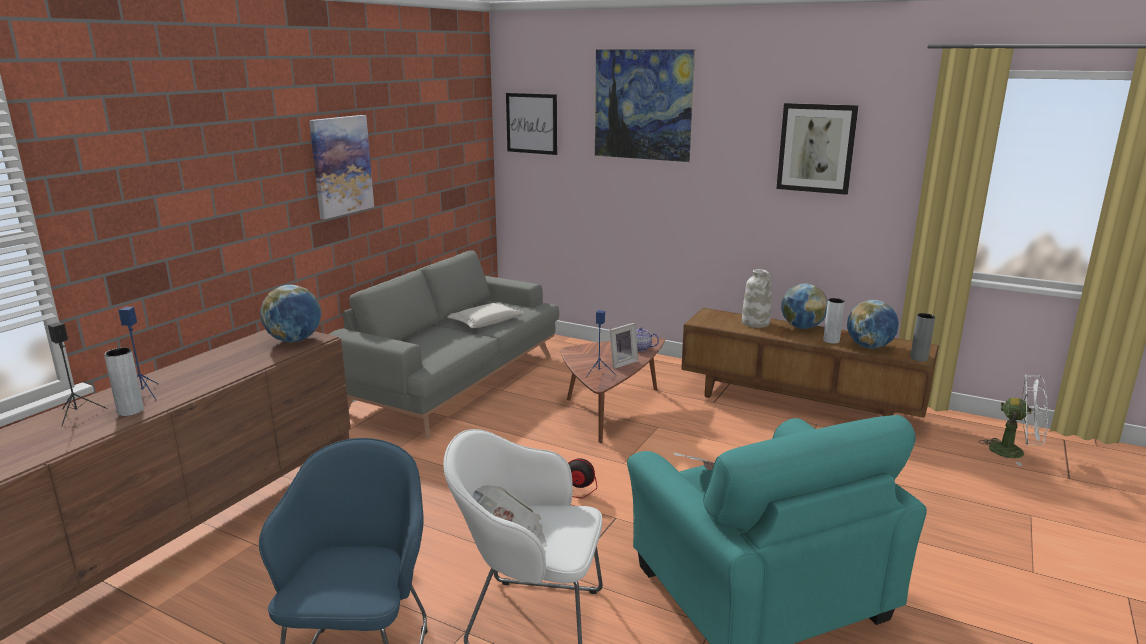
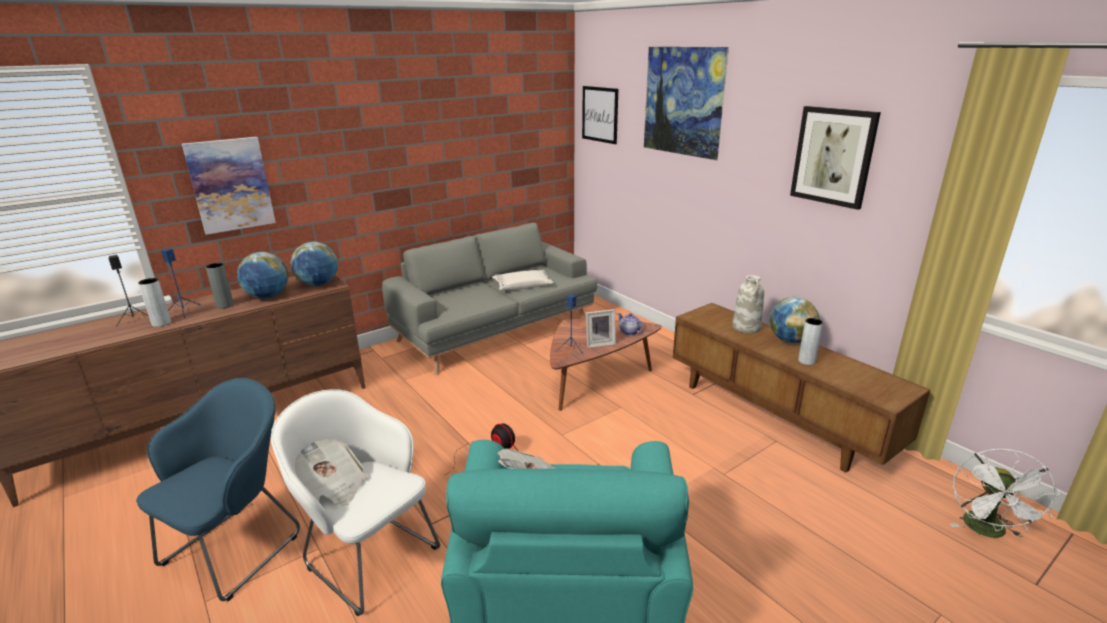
camera: 25 degrees right, 5 degrees up
picture [309,115,374,219] -> picture moved to [182,137,276,235]
globe [847,300,899,349] -> globe moved to [237,252,289,299]
grey vase [910,313,935,361] -> grey vase moved to [206,263,234,309]
white fan [979,374,1048,466] -> white fan turned 60 degrees clockwise [950,449,1060,538]

